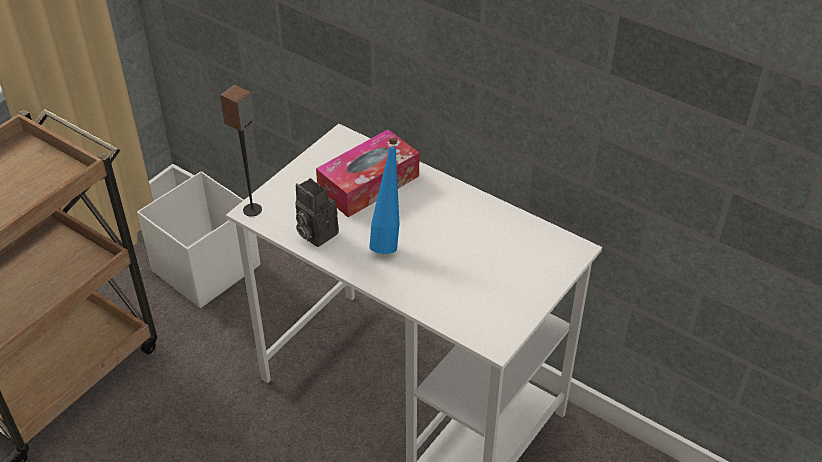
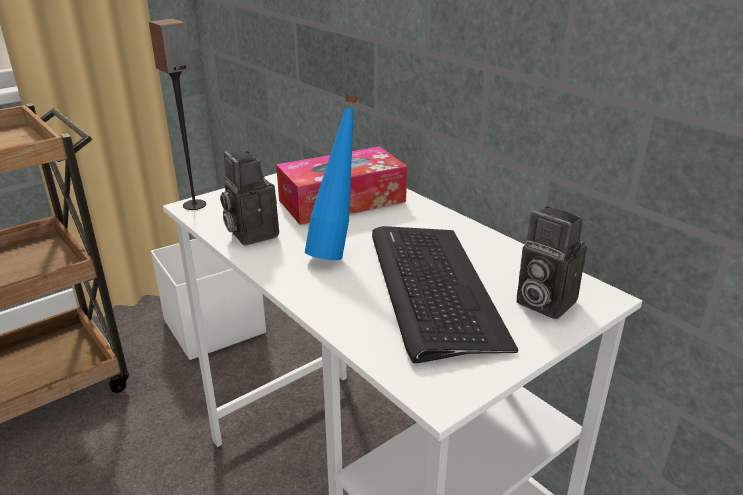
camera: 15 degrees right, 15 degrees down
none -> keyboard [372,226,518,363]
none -> camera [516,206,587,319]

